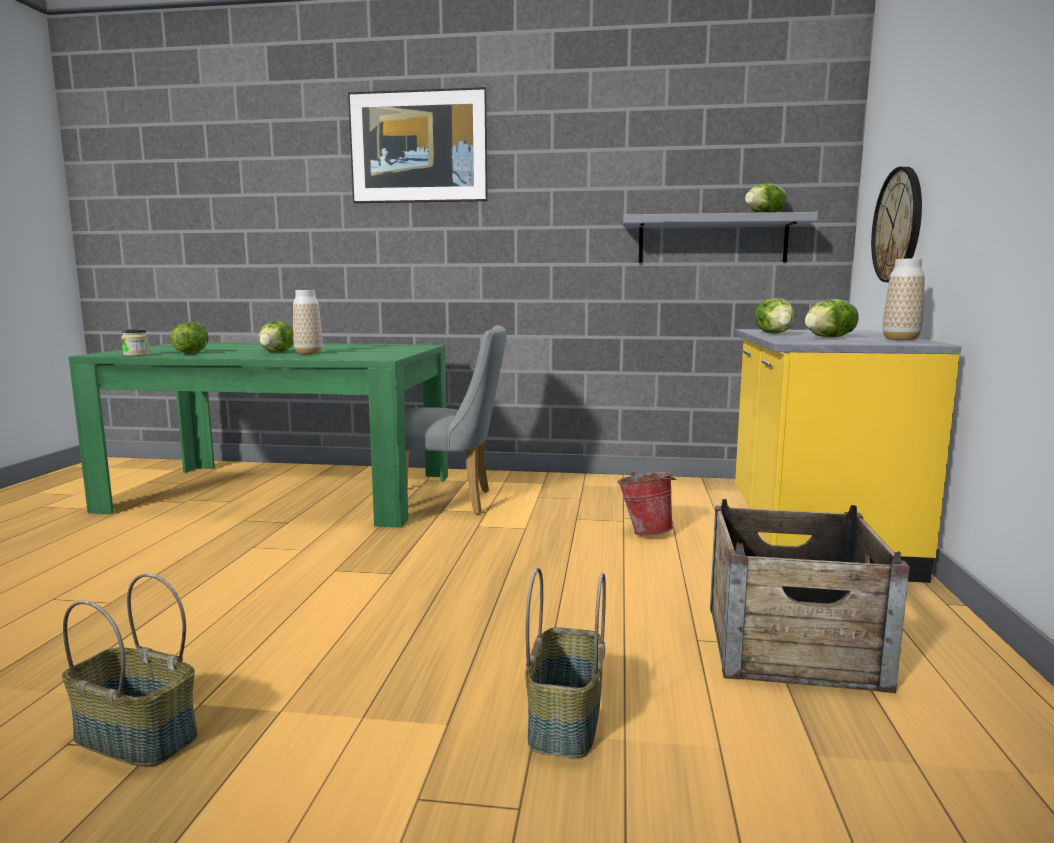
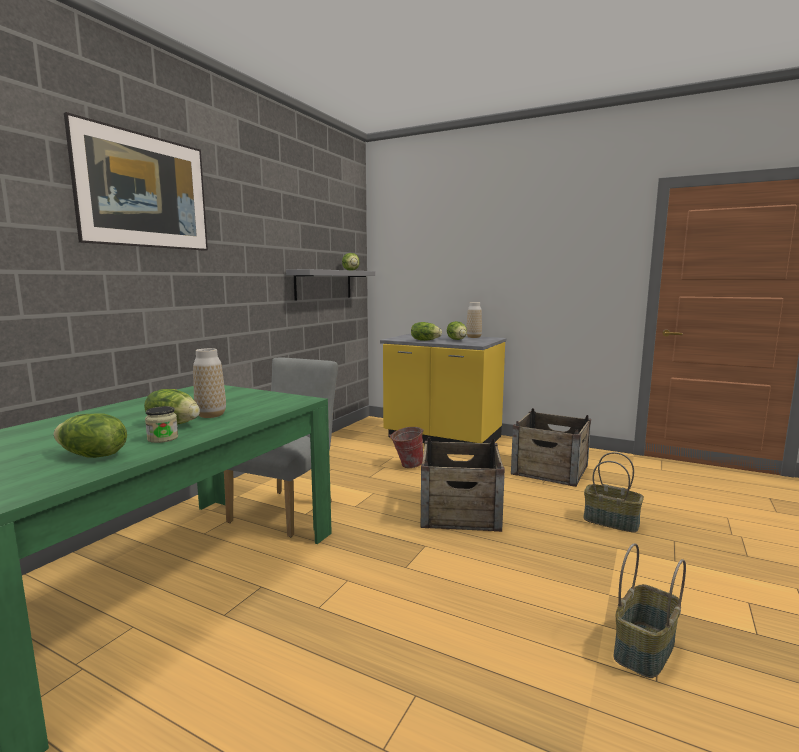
camera: 70 degrees left, 0 degrees up
jar [121,329,150,356] -> jar moved to [145,406,178,443]
wall clock [871,166,922,282] -> none
none -> crate [421,437,505,532]

